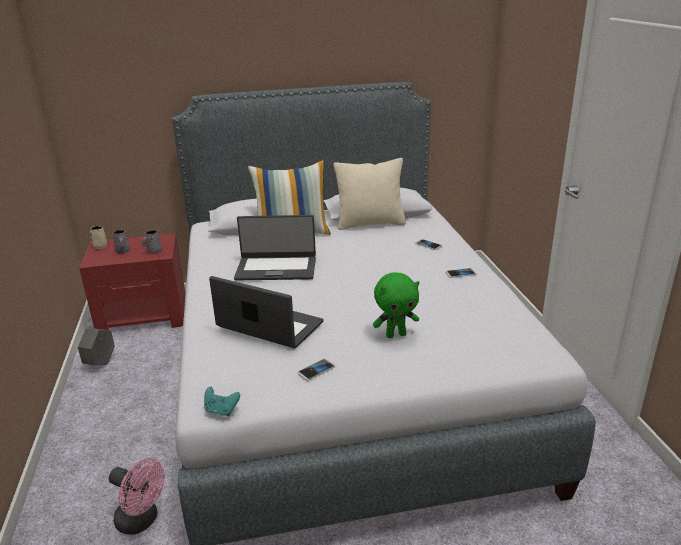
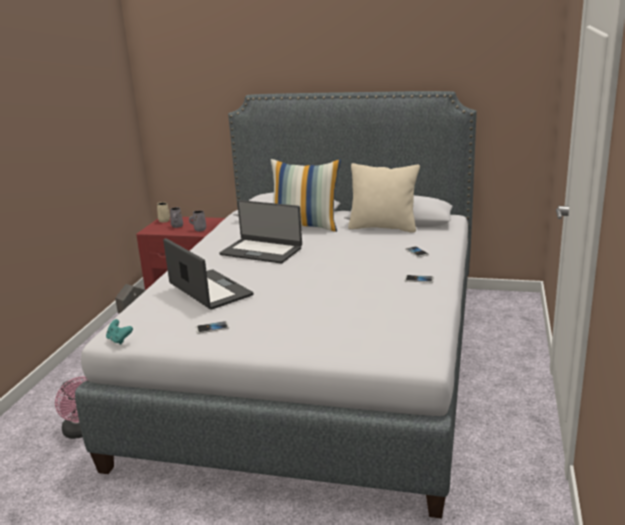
camera: 25 degrees right, 5 degrees down
green plush toy [373,273,419,338] -> none

